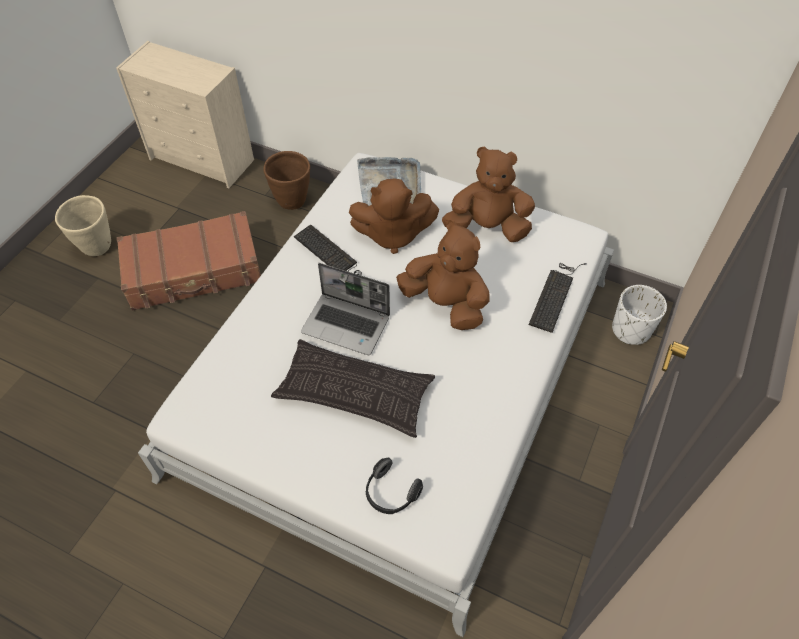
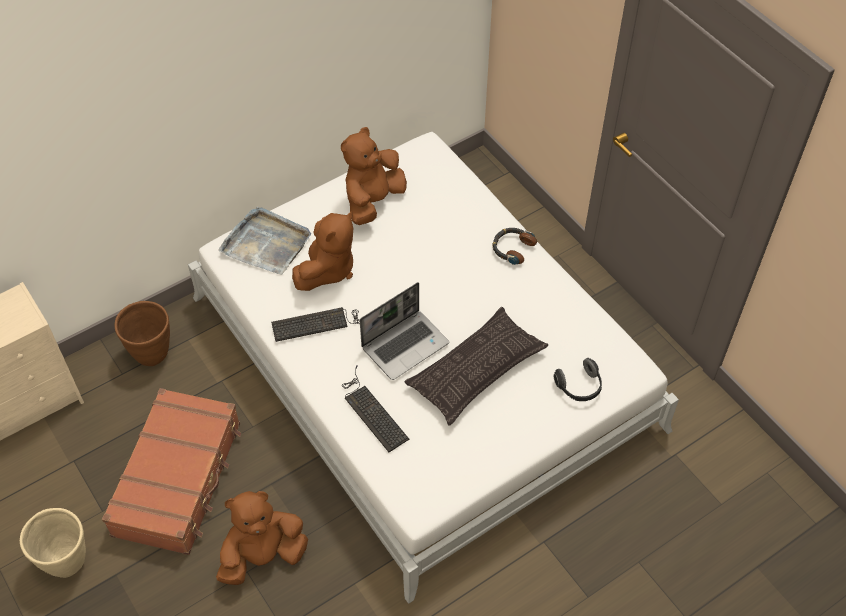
camera: 60 degrees left, 0 degrees up
brown plush toy [396,220,490,330] -> brown plush toy moved to [216,491,308,585]
keyboard [529,263,587,333] -> keyboard moved to [342,365,409,452]
white planter [612,285,667,345] -> none
none -> headphones [493,228,537,265]

